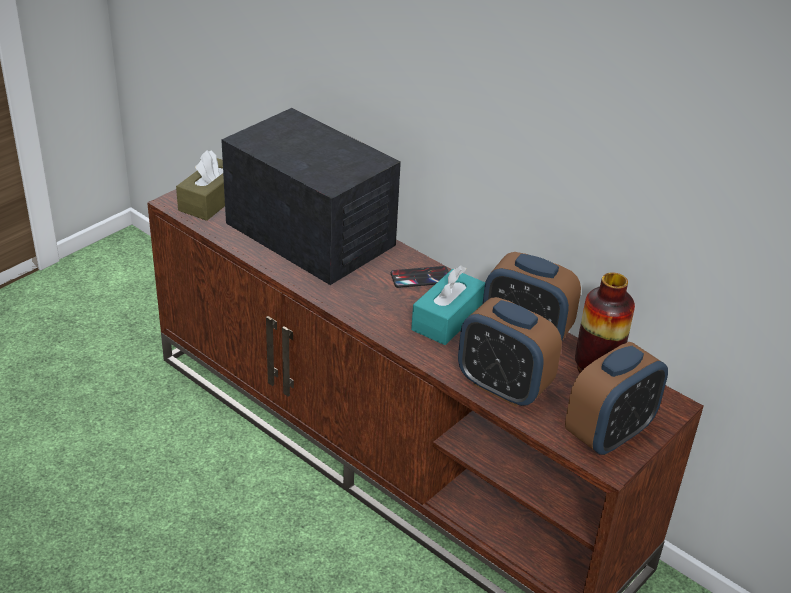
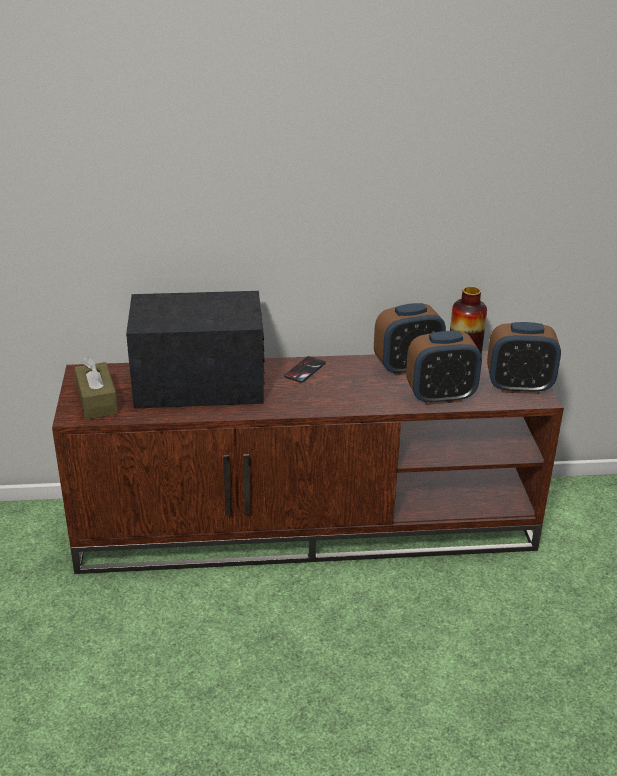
camera: 45 degrees left, 5 degrees down
turquoise tissue box [411,265,485,345] -> none
alarm clock [565,342,668,456] -> alarm clock turned 90 degrees clockwise [487,322,561,394]

